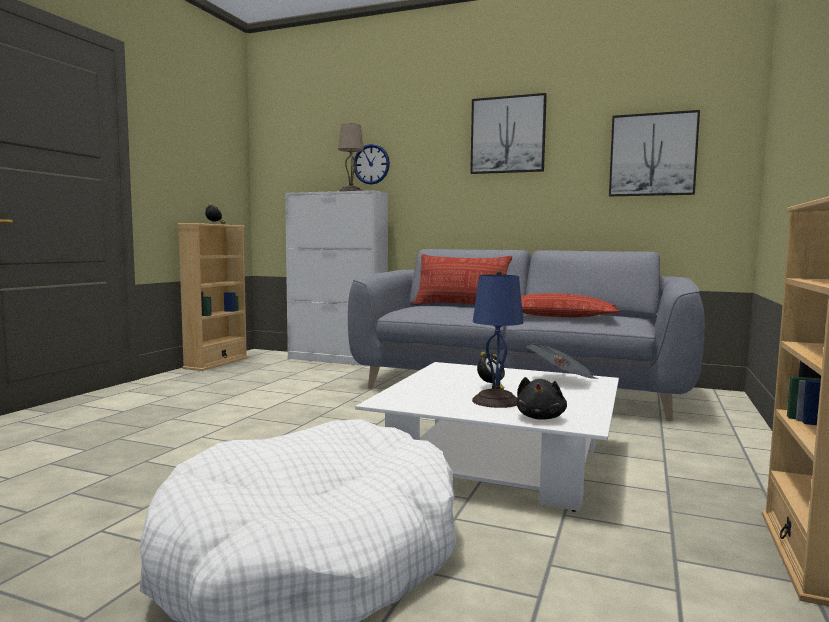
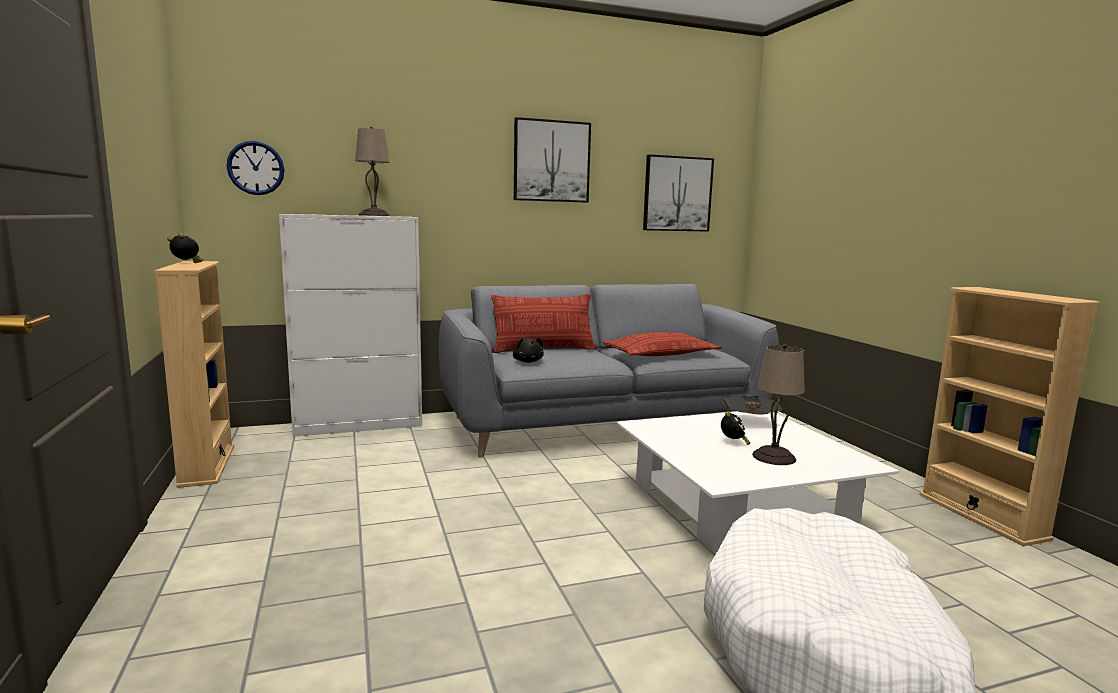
camera: 40 degrees left, 5 degrees up
wall clock [353,144,390,185] -> wall clock moved to [227,141,285,195]
blue table lamp [472,271,523,408] -> beige table lamp [752,344,805,465]
black plush toy [516,377,567,420] -> black plush toy moved to [513,338,544,363]

